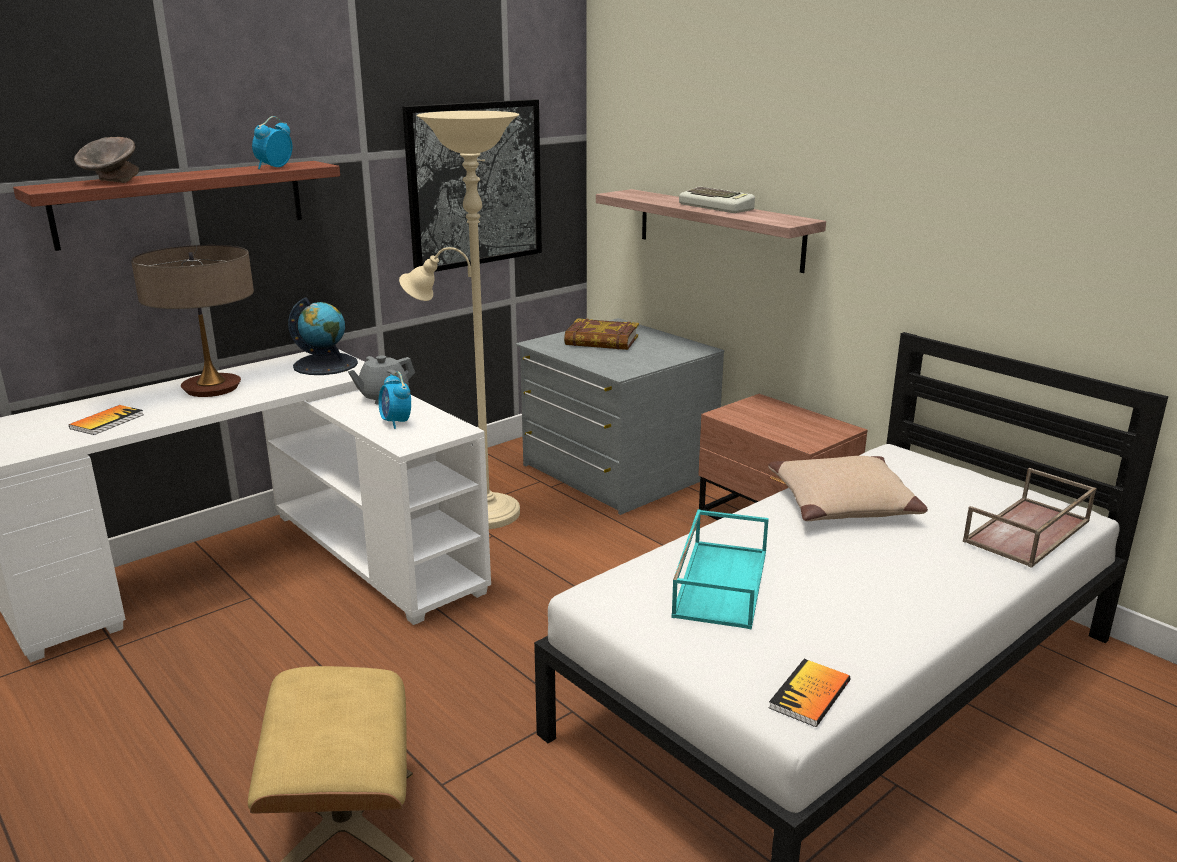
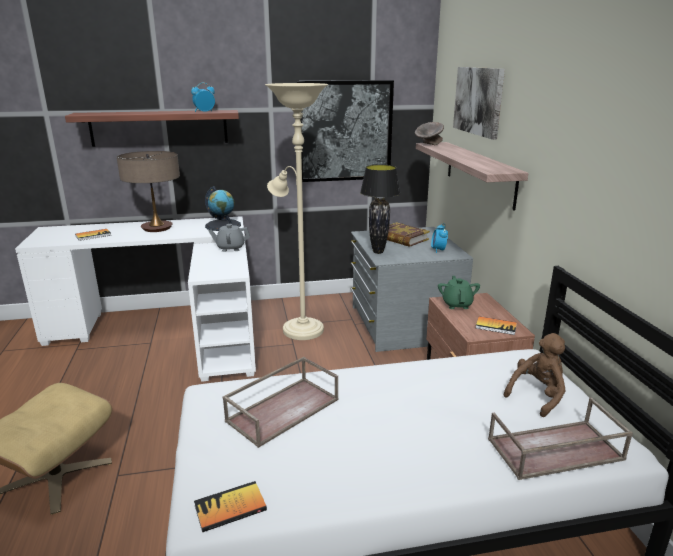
camera: 30 degrees right, 0 degrees up
grey bowl [74,137,139,183] -> grey bowl moved to [415,122,444,145]
alarm clock [379,372,411,429] -> alarm clock moved to [431,223,448,253]
turquoise tray [672,510,769,630] -> brown tray [222,357,339,448]
keyboard [679,186,755,213] -> none
beige pillow [768,456,928,521] -> none
none -> black table lamp [360,164,400,254]
none -> green teapot [438,276,480,309]
none -> picture [453,67,505,140]
none -> book [476,316,517,335]
none -> brown plush toy [504,333,565,417]

